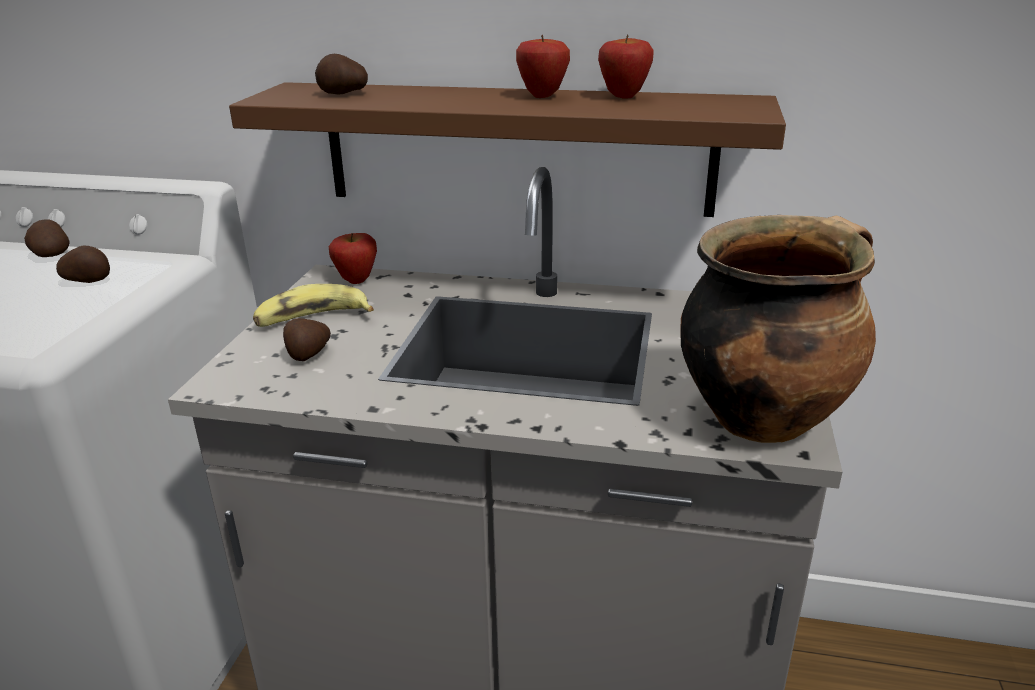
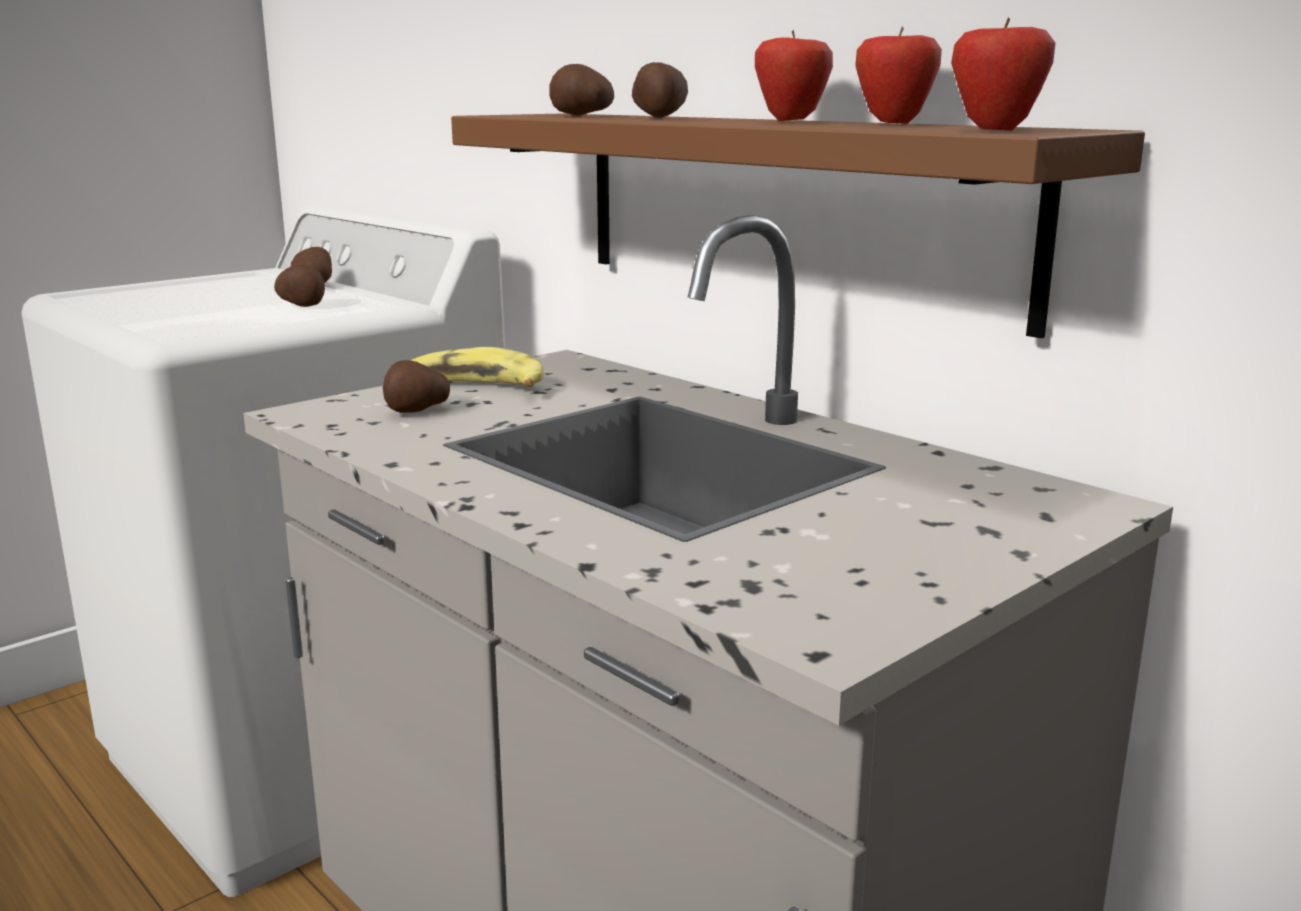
camera: 35 degrees right, 10 degrees down
apple [329,233,377,284] -> apple moved to [951,17,1056,131]
cooking pot [680,215,876,443] -> none
none -> potato [632,62,688,118]

